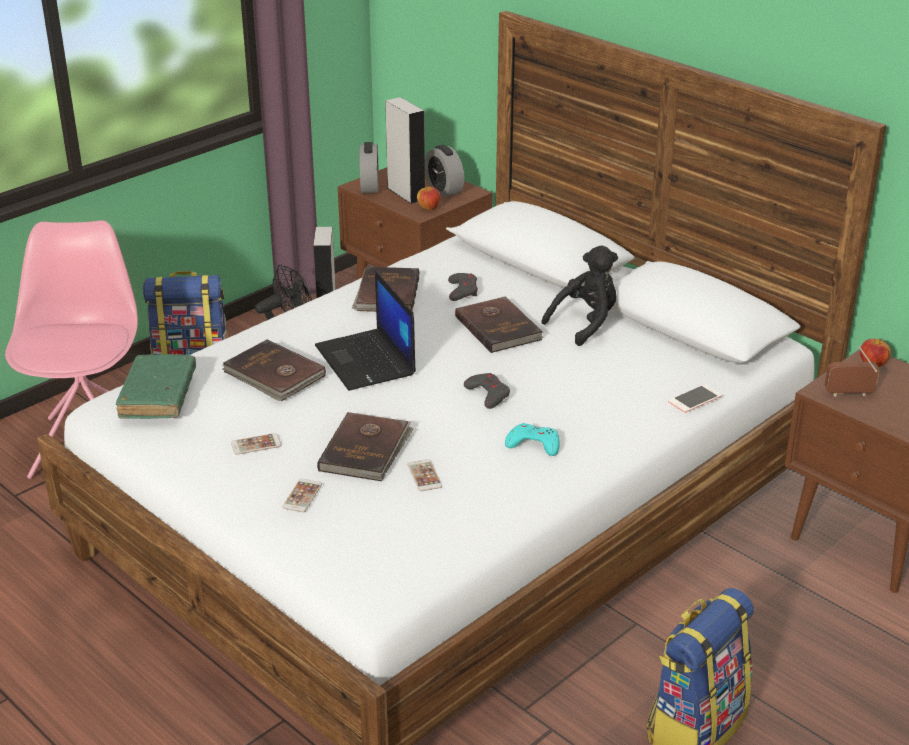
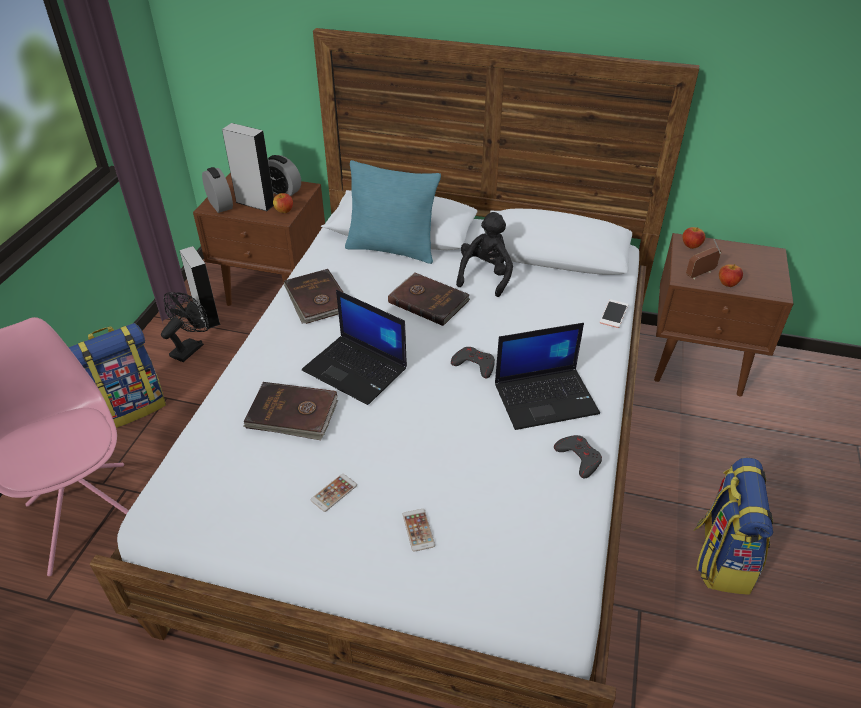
camera: 30 degrees left, 10 degrees up
green book [116,354,196,419] -> none
brown book [317,412,414,481] -> none
phone [408,459,442,491] -> none
grey game controller [448,273,478,301] -> grey game controller moved to [554,435,602,478]
turquoise game controller [505,423,560,456] -> laptop [495,323,600,430]
none -> turquoise pillow [345,160,441,264]
none -> apple [719,264,743,287]

